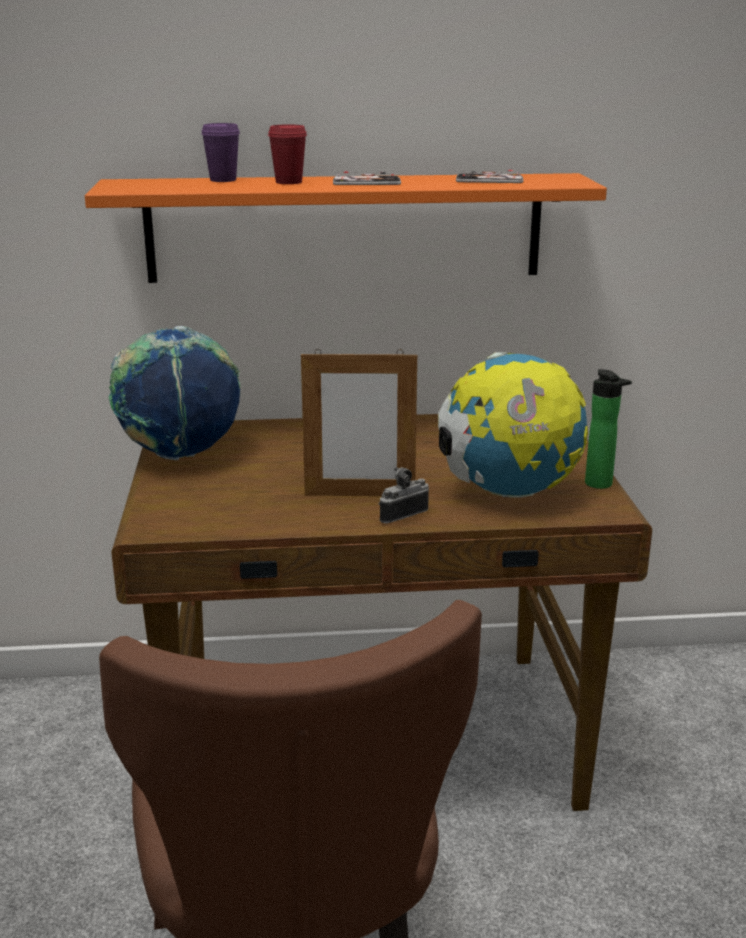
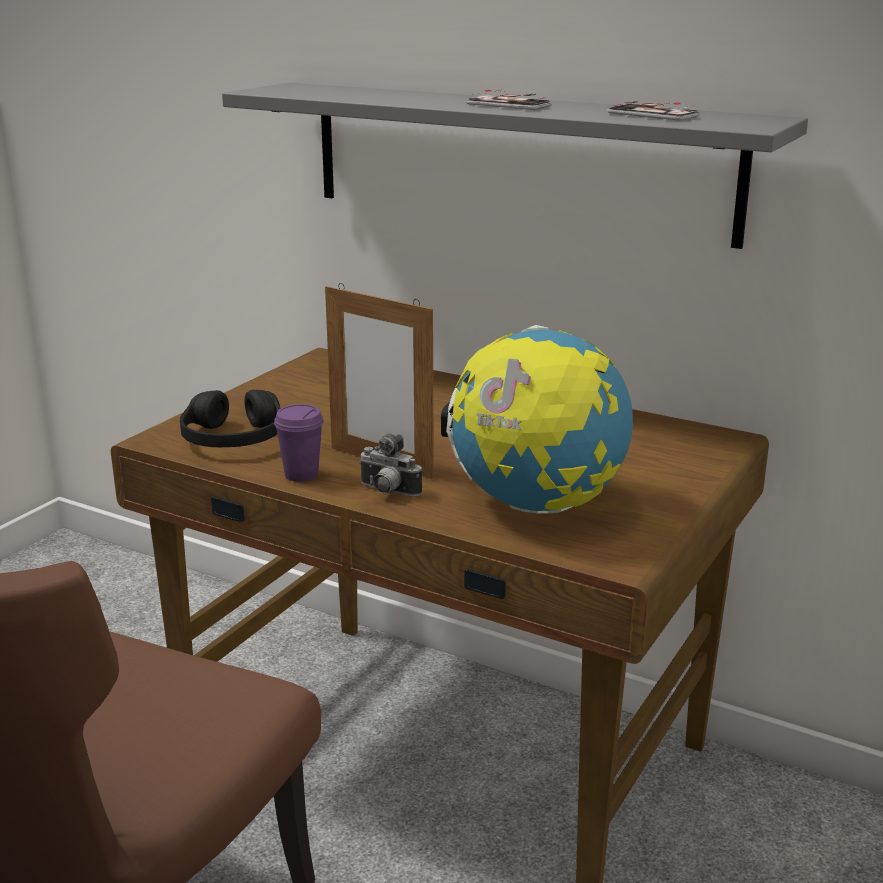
camera: 35 degrees right, 0 degrees up
orange shelf [85,173,607,283] -> grey shelf [222,82,808,249]
globe [109,326,241,460] -> none
purple cup [202,123,240,182] -> purple cup moved to [274,404,324,482]
red cup [268,125,307,184] -> none
camera [378,467,429,524] -> camera turned 150 degrees counterclockwise [359,434,422,497]
bottle [585,369,632,489] -> none
none -> black headphones [180,390,280,447]

